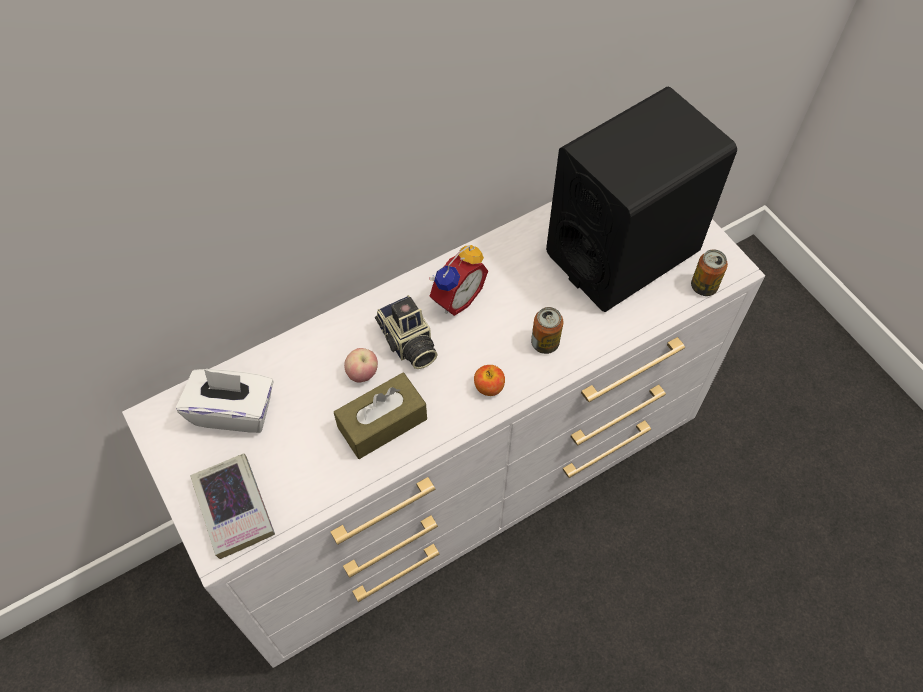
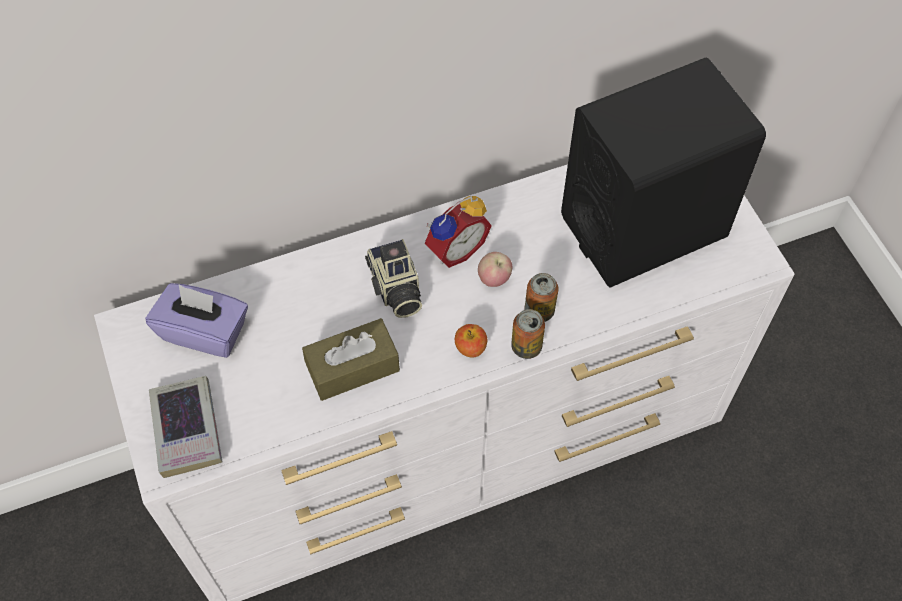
camera: 10 degrees right, 0 degrees up
white tissue box [176,369,274,433] -> purple tissue box [145,283,248,358]
apple [344,348,378,383] -> apple moved to [478,252,512,287]
can [691,249,728,296] -> can moved to [511,309,545,359]

